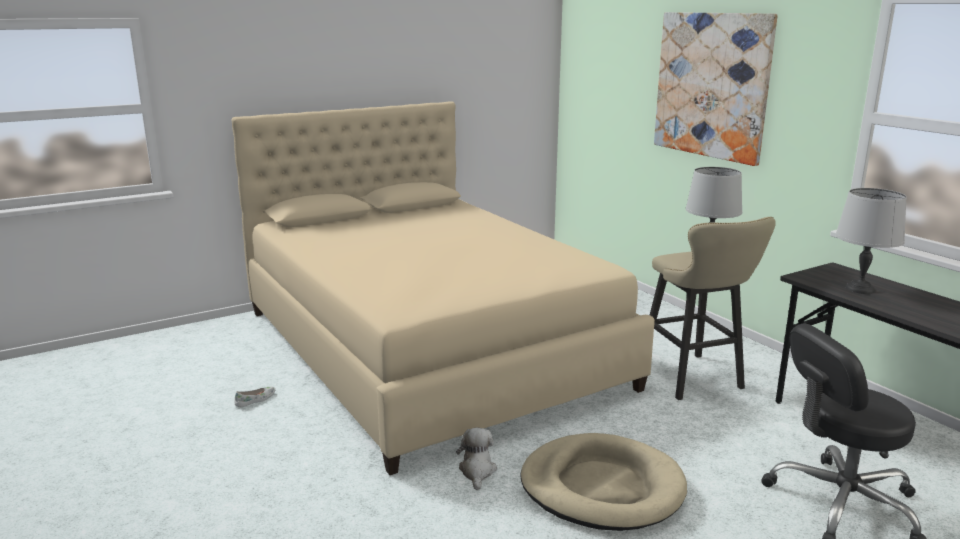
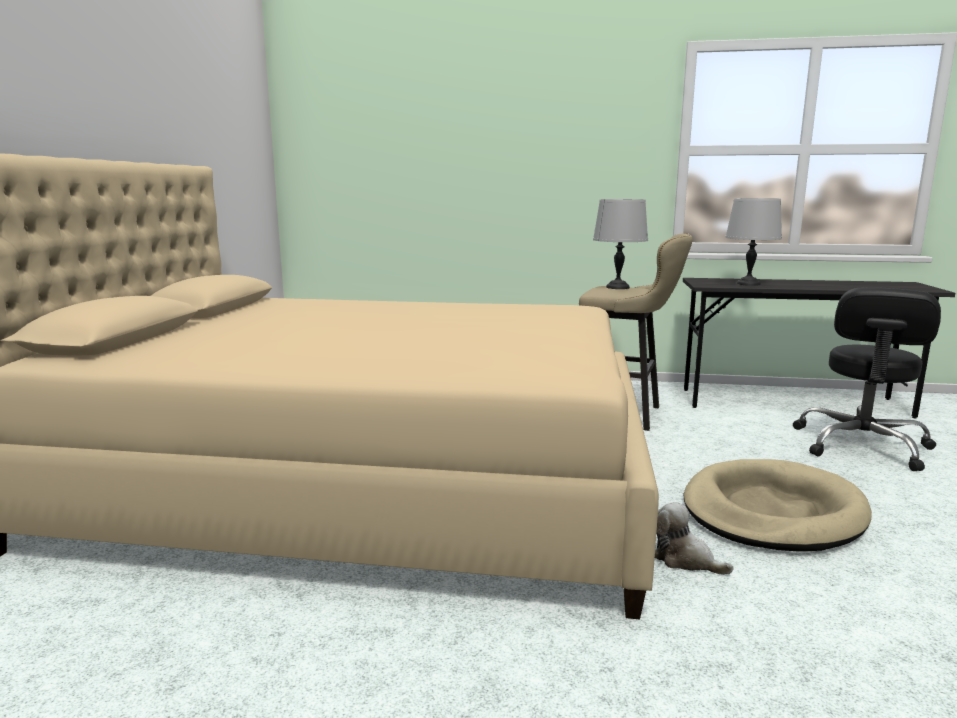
camera: 50 degrees left, 5 degrees down
white shoe [234,387,275,407] -> none
picture [654,12,778,166] -> none

